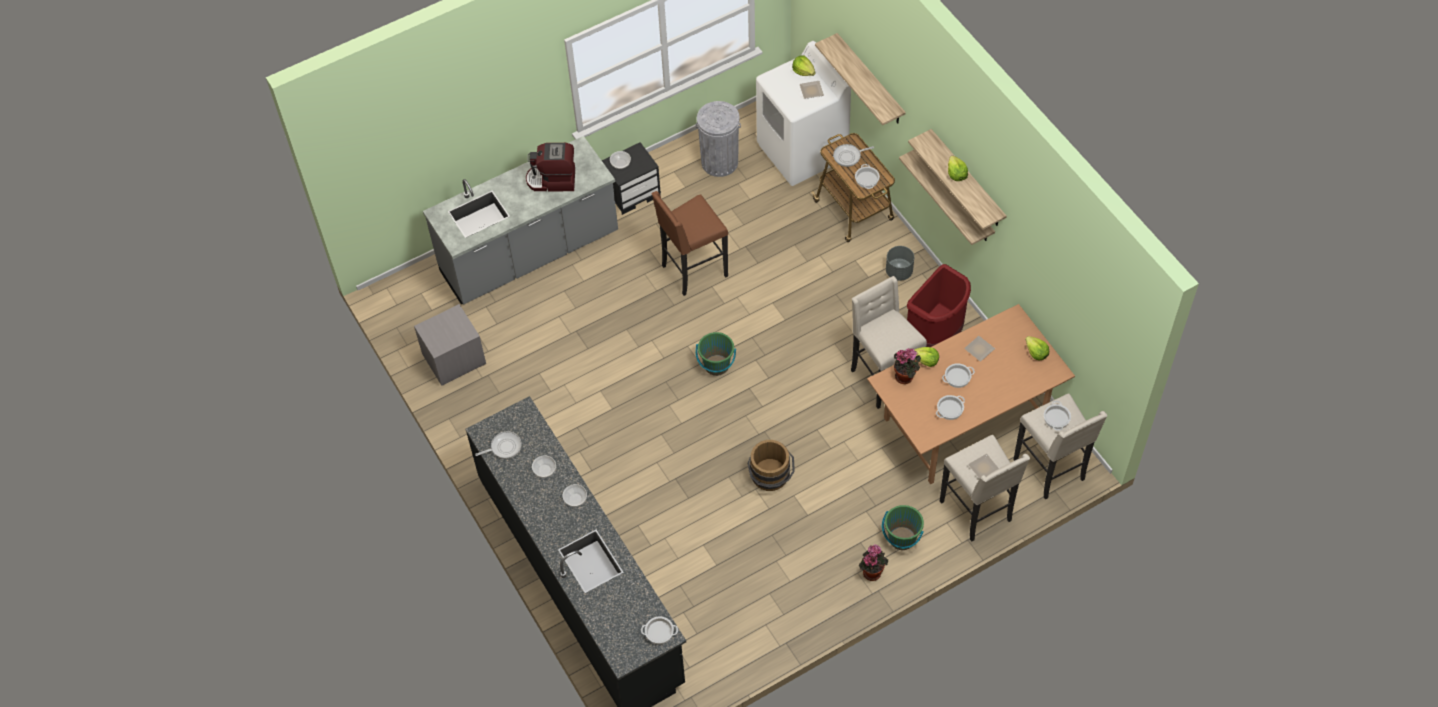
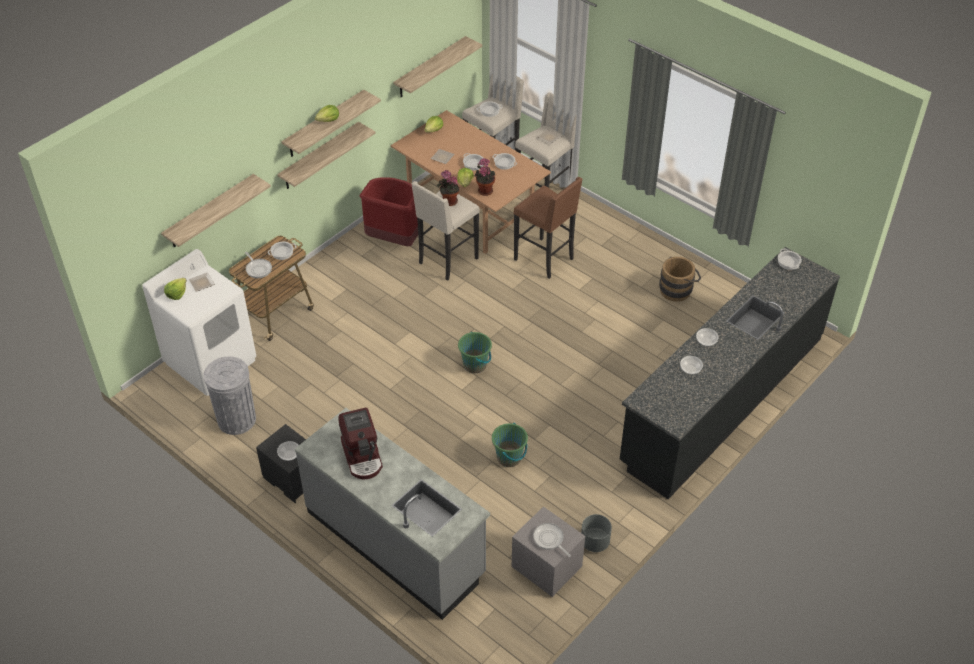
camera: 110 degrees left, 10 degrees down
frying pan [475,431,522,459] -> frying pan moved to [533,523,571,557]
brown stool [652,191,728,296] -> brown stool moved to [514,177,583,279]
brown bucket [747,440,795,491] -> brown bucket moved to [659,257,701,302]
potted plant [859,544,888,581] -> potted plant moved to [437,170,459,206]
green bucket [882,505,924,550] -> green bucket moved to [492,423,528,467]
grey planter [886,246,914,281] -> grey planter moved to [581,514,612,552]
none -> shelf [393,36,482,97]

